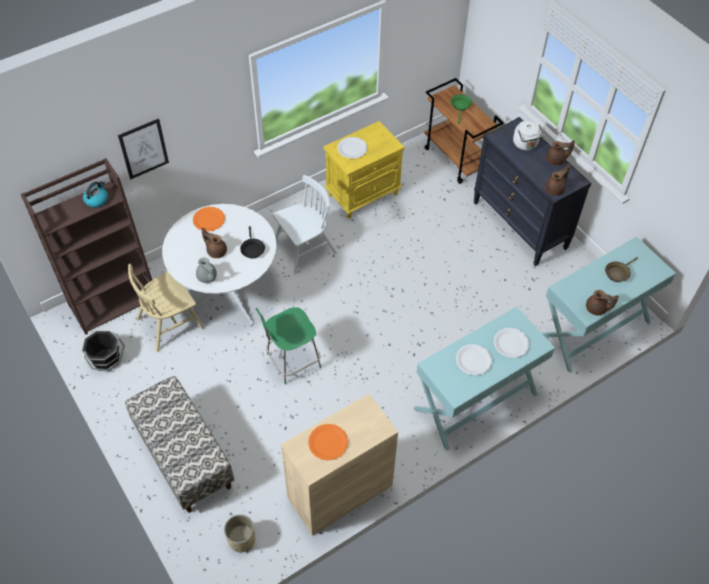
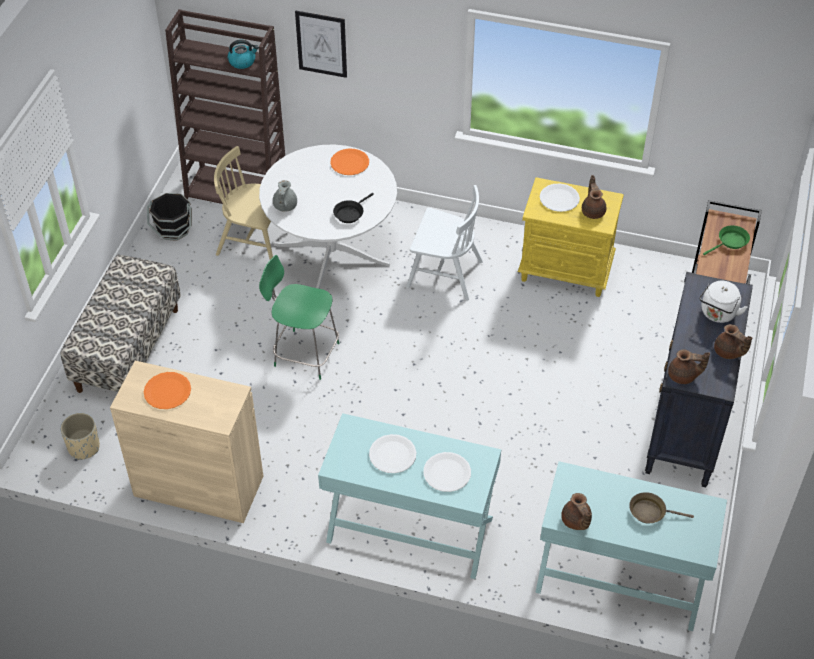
camera: 50 degrees right, 5 degrees down
brown teapot [201,228,227,258] -> brown teapot moved to [582,175,606,219]

